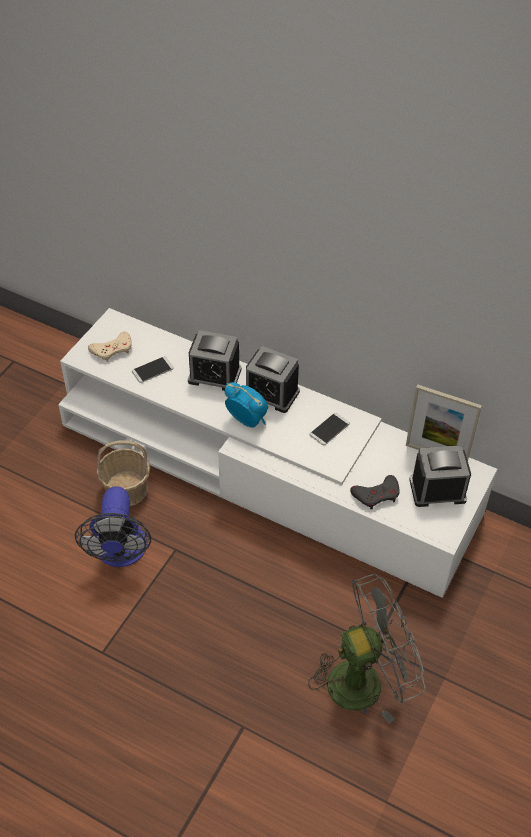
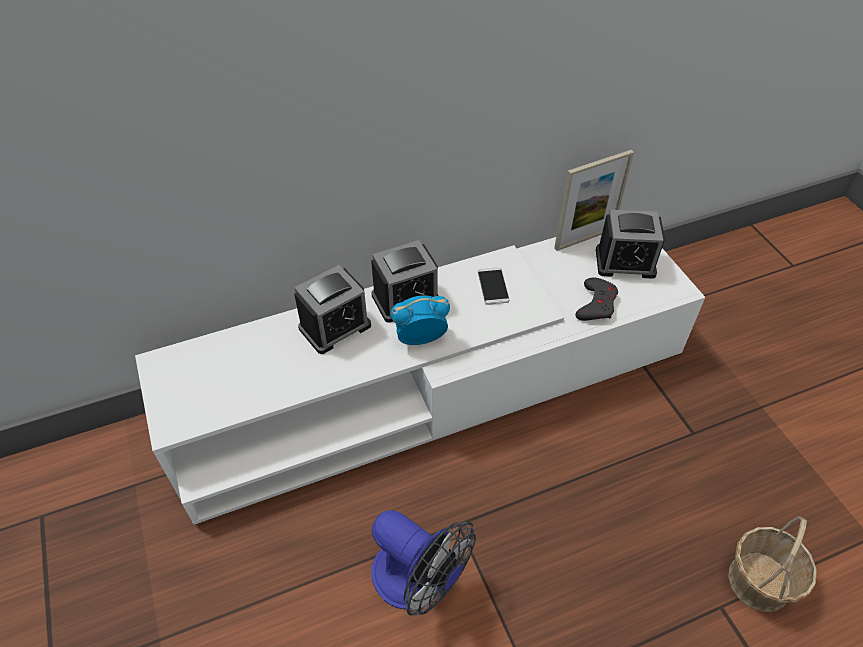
camera: 50 degrees left, 0 degrees up
beige game controller [88,332,132,362] -> none
basket [97,441,150,506] -> basket moved to [728,516,817,612]
phone [132,357,174,383] -> none
grey fan [308,574,426,723] -> none
alarm clock [409,445,471,507] -> alarm clock turned 120 degrees counterclockwise [596,210,665,279]

